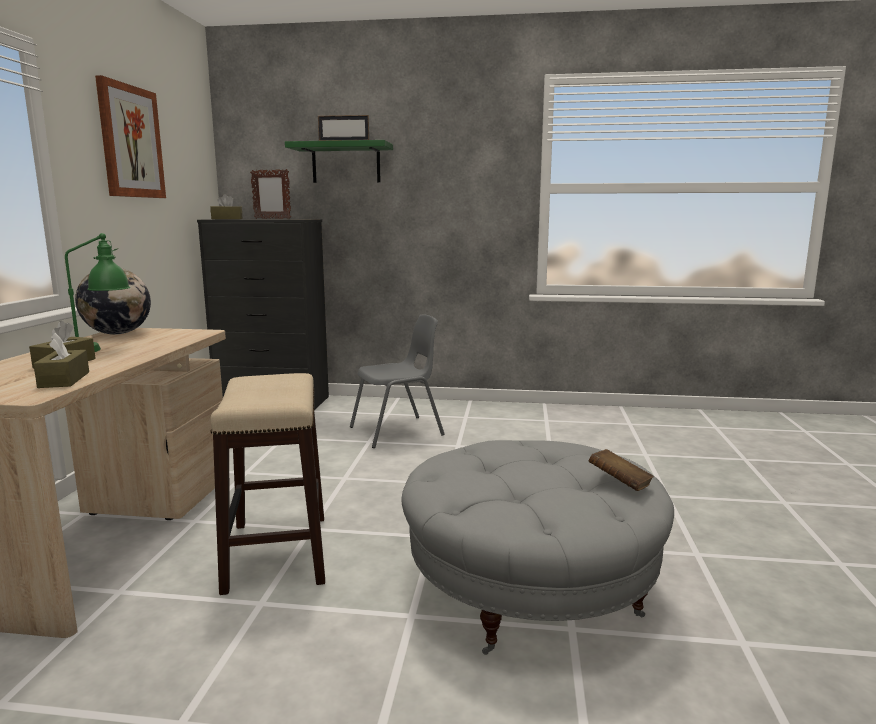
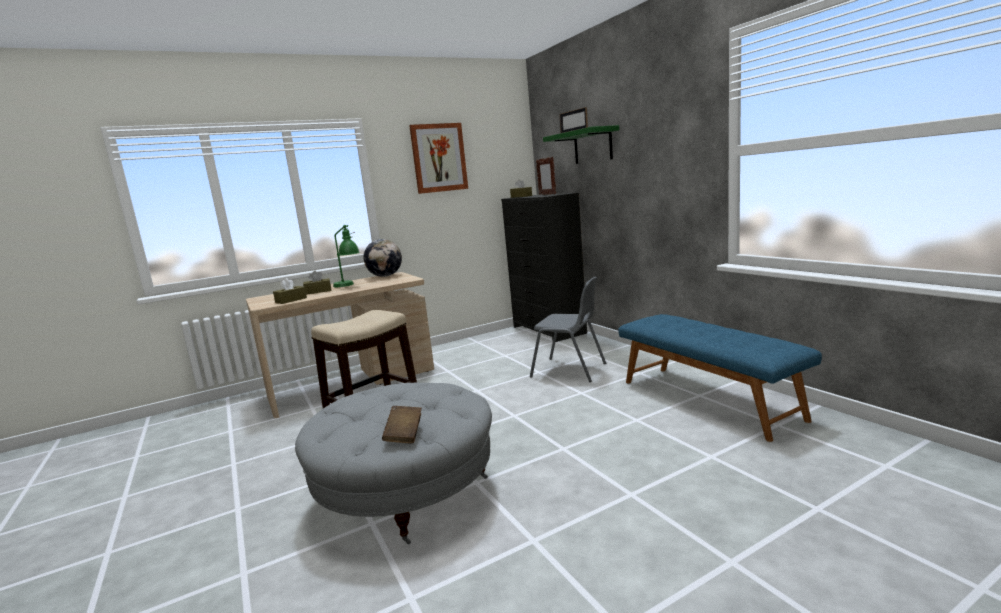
camera: 55 degrees right, 0 degrees up
none -> blue bench [618,314,822,442]

